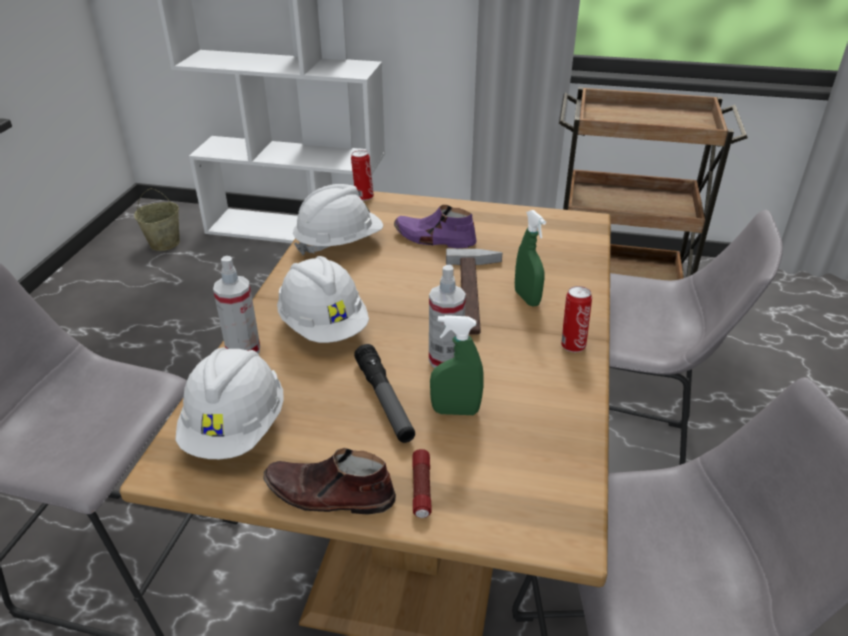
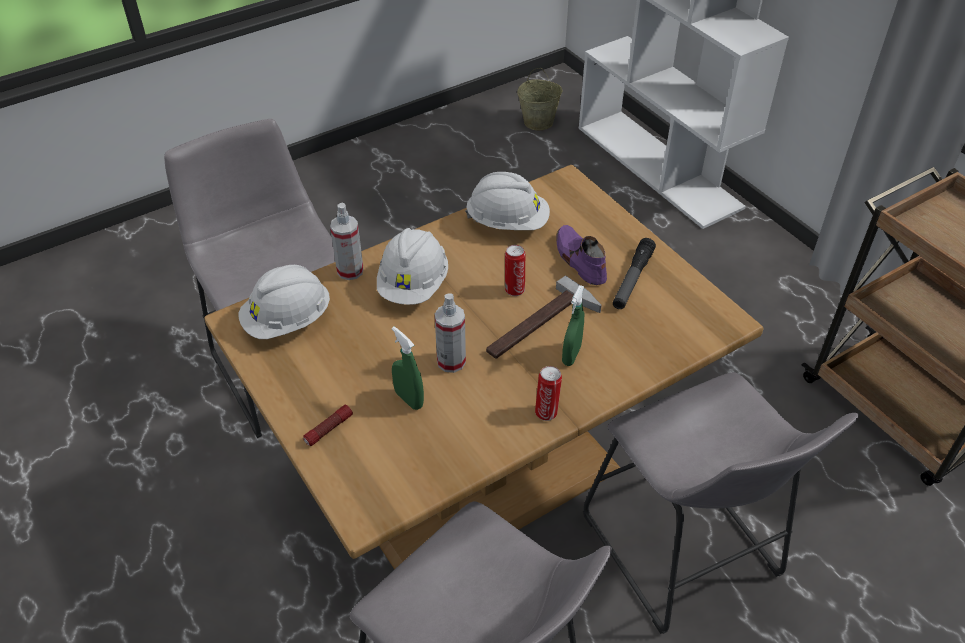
camera: 45 degrees right, 10 degrees up
brown shoe [264,448,396,515] -> none
can [351,150,374,201] -> can moved to [505,245,525,296]
flashlight [354,344,415,443] -> flashlight moved to [613,238,656,309]

